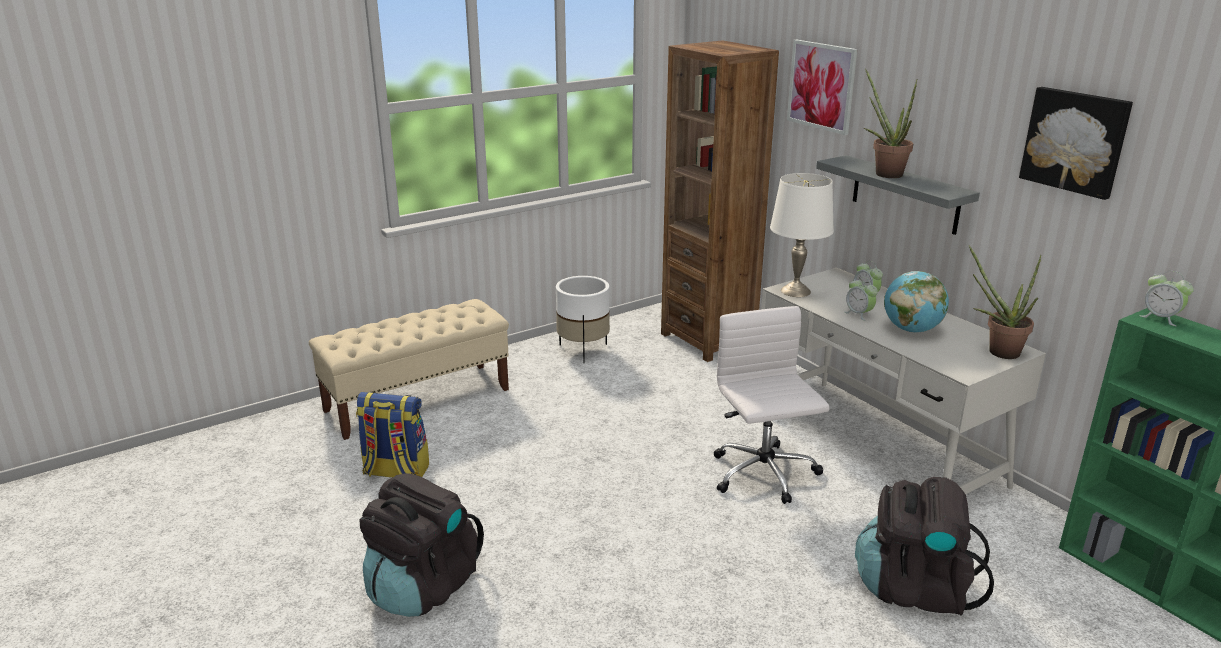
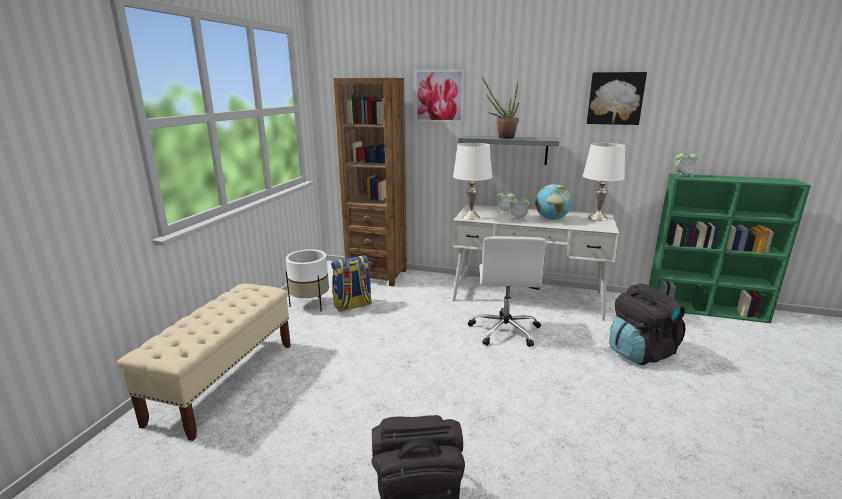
camera: 40 degrees left, 5 degrees down
backpack [356,392,429,478] -> backpack moved to [331,255,372,312]
white office chair [714,306,830,504] -> white office chair turned 120 degrees counterclockwise [468,236,546,347]
potted plant [969,245,1041,359] -> white table lamp [583,143,625,221]

